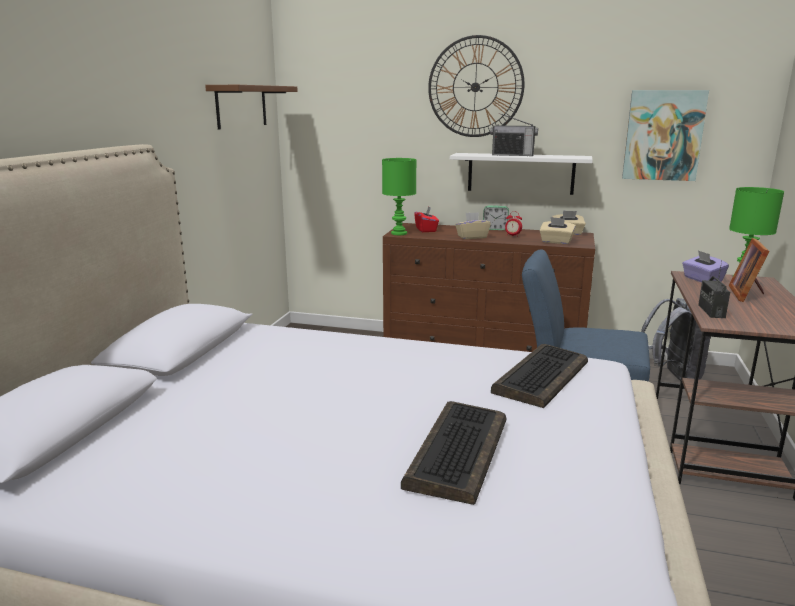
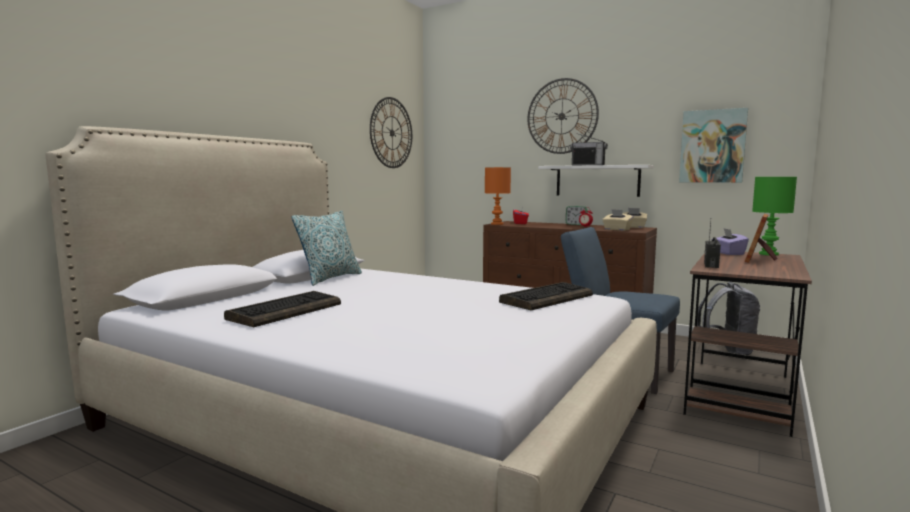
camera: 15 degrees right, 10 degrees down
brown shelf [205,85,298,129] -> wall clock [370,97,412,168]
green table lamp [382,158,417,235] -> orange table lamp [485,167,511,225]
keyboard [401,401,506,505] -> keyboard moved to [224,291,341,327]
beige tissue box [455,212,491,239] -> none
none -> pillow [292,211,362,286]

